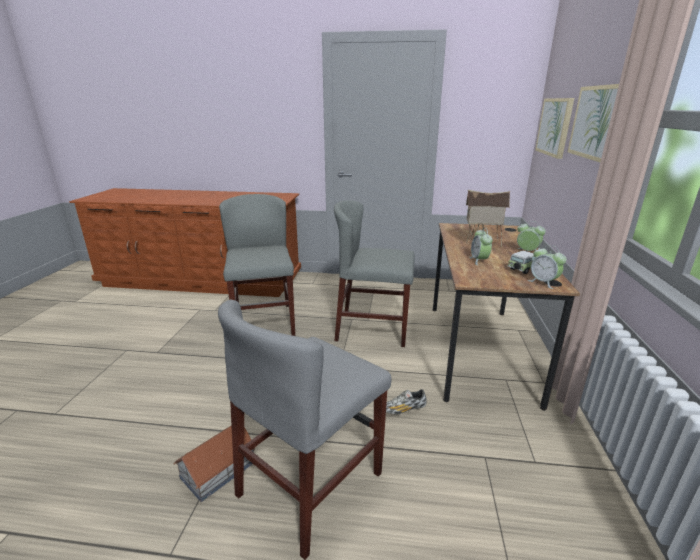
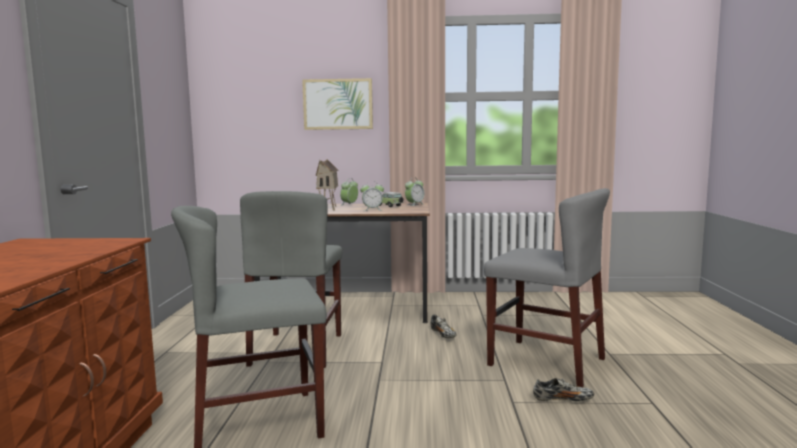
camera: 95 degrees left, 15 degrees down
toy house [173,425,255,502] -> shoe [533,378,594,402]
picture [535,98,574,159] -> none

